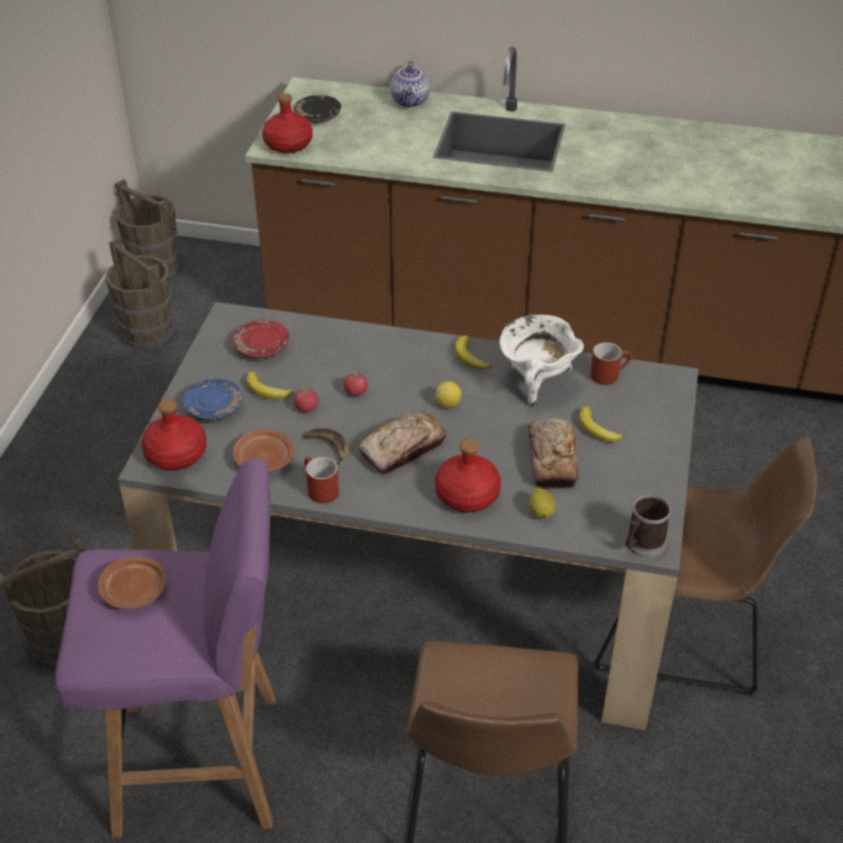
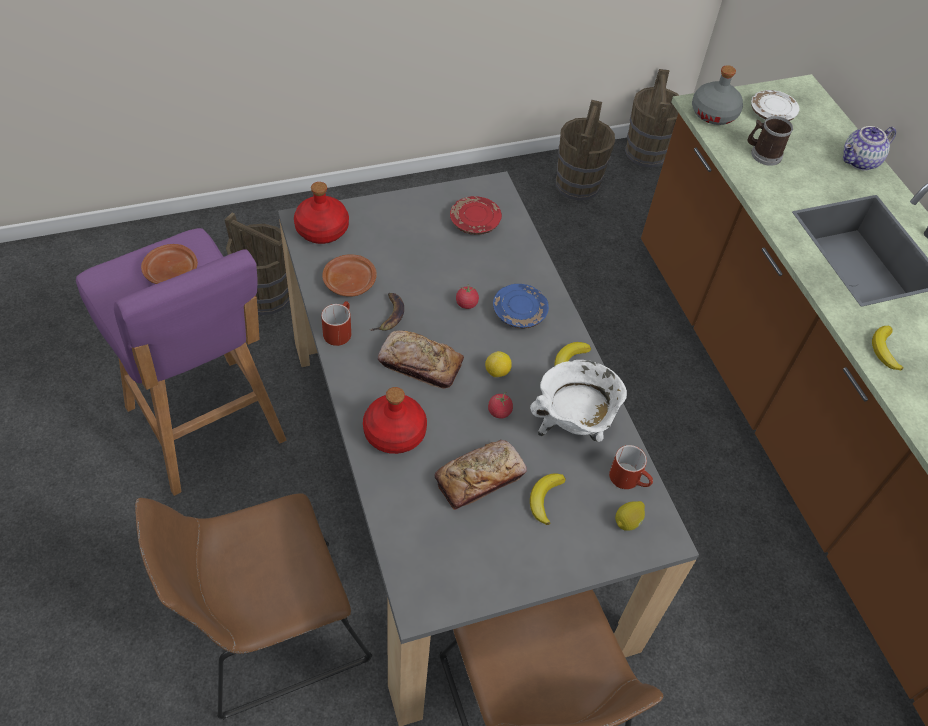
camera: 55 degrees right, 10 degrees up
blue plate [183,379,243,421] -> blue plate moved to [493,284,549,329]
banana [246,371,293,399] -> banana moved to [872,326,903,370]
red bottle [262,93,313,153] -> grey bottle [692,65,743,125]
black plate [294,95,341,123] -> white plate [751,90,800,121]
tomato [294,385,319,412] -> tomato moved to [488,392,513,419]
lemon [529,487,556,519] -> lemon moved to [615,501,645,531]
mug [625,494,671,557] -> mug moved to [748,116,793,166]

